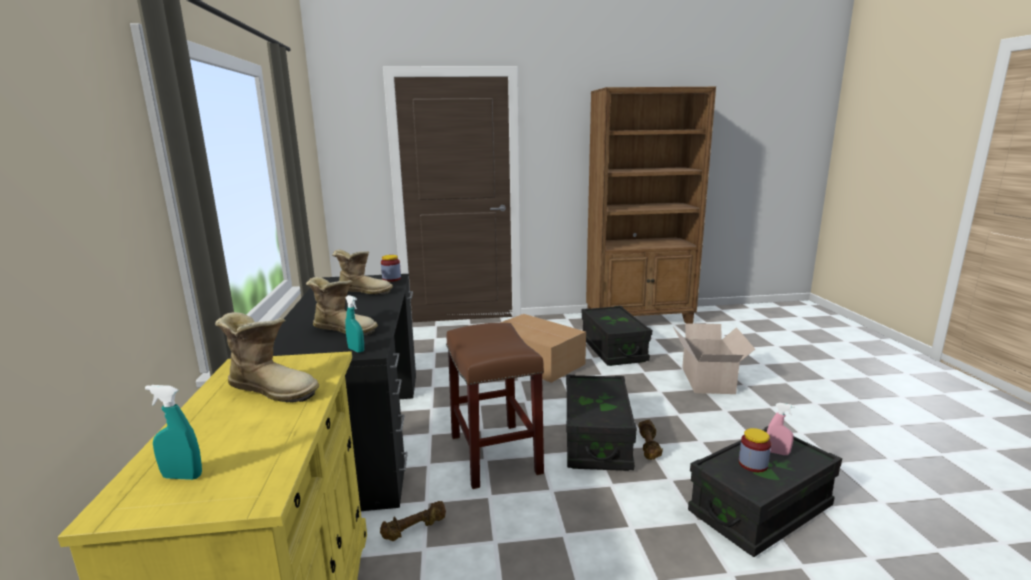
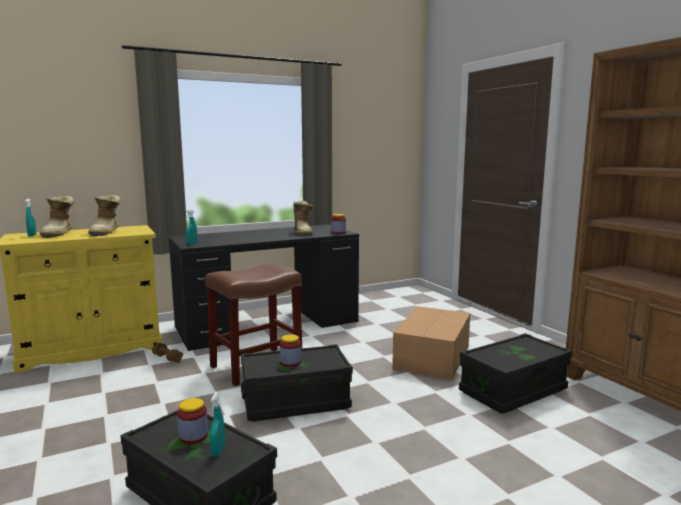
camera: 70 degrees right, 5 degrees down
boot [306,277,378,335] -> boot moved to [40,196,74,238]
brown dumbbell [638,420,663,460] -> none
cardboard box [673,323,755,394] -> none
pink spray bottle [767,403,795,455] -> turquoise spray bottle [210,392,225,457]
none -> jar [280,334,301,367]

